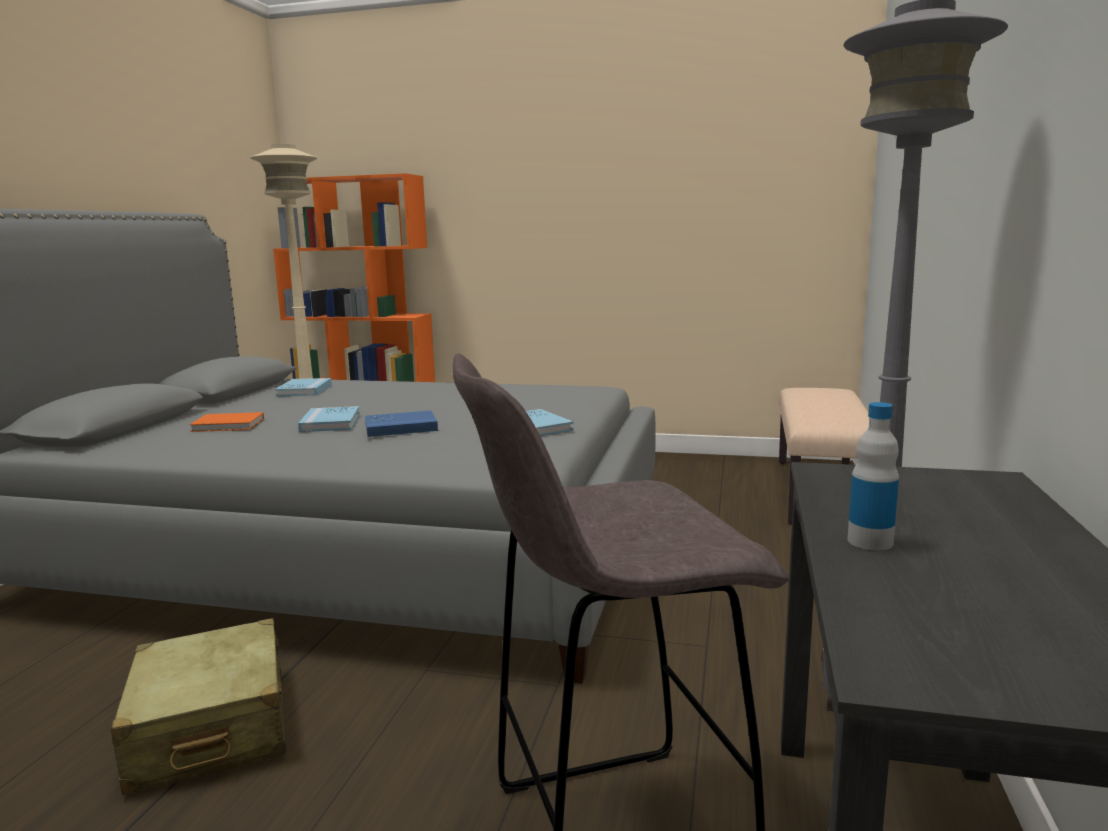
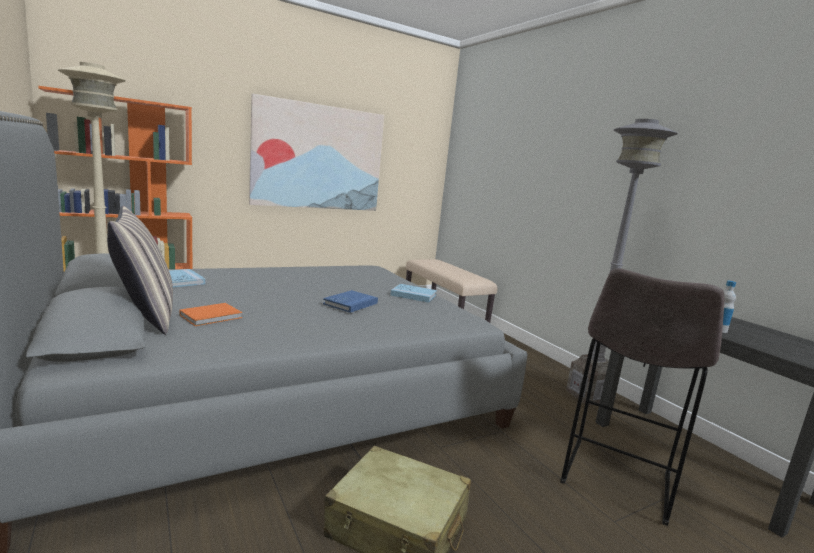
camera: 45 degrees left, 0 degrees up
blue book [298,406,360,432] -> none
none -> pillow [107,206,173,335]
none -> picture [249,94,384,211]

